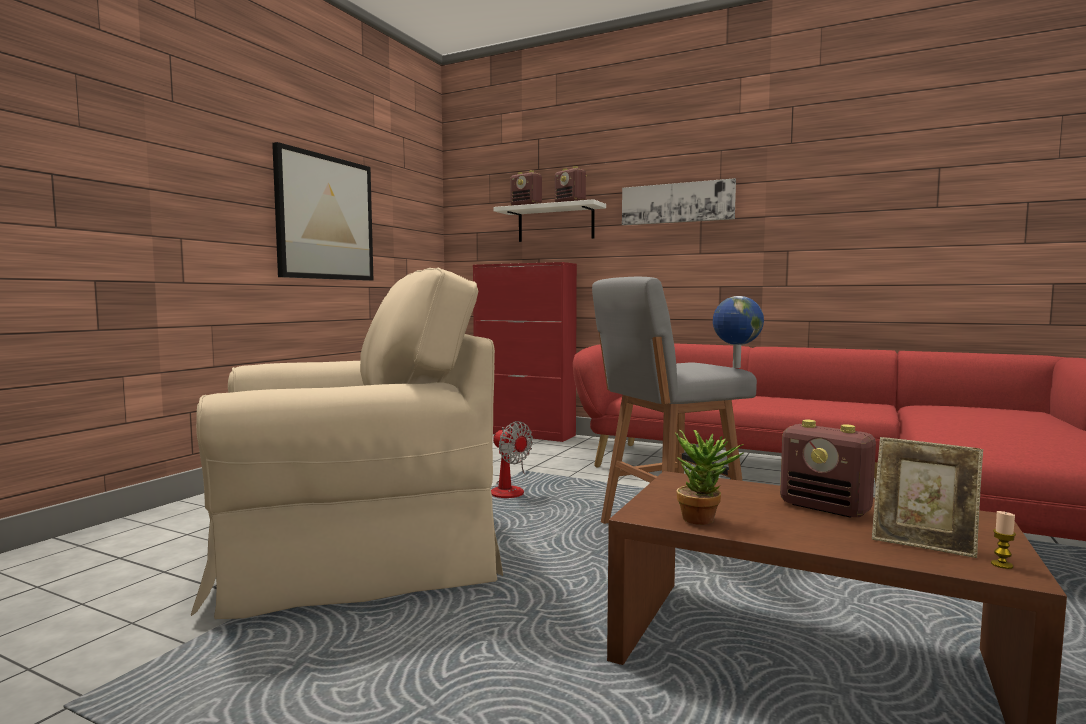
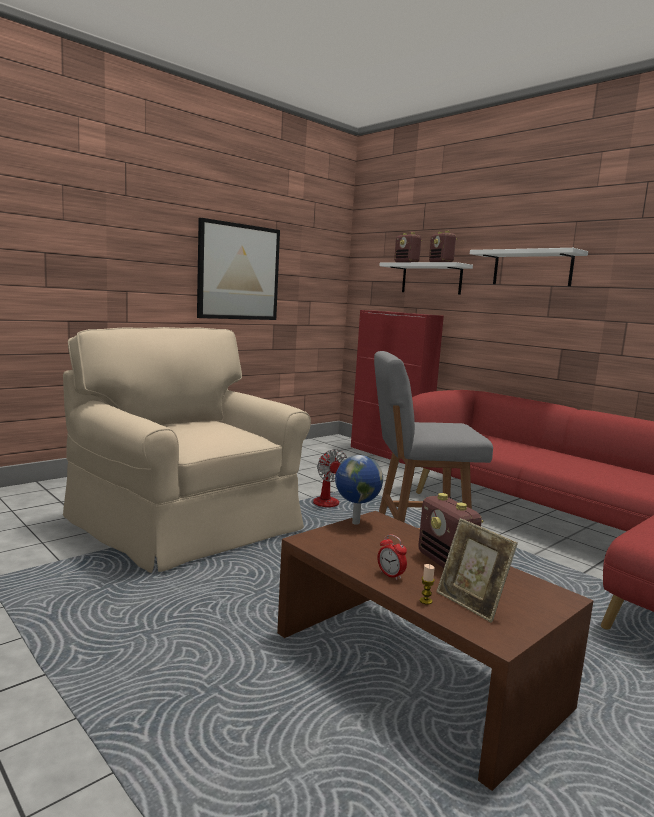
camera: 20 degrees right, 5 degrees up
beige armchair [191,268,503,619] -> beige armchair turned 135 degrees counterclockwise [63,327,311,573]
picture [622,178,736,225] -> white shelf [470,248,588,286]
potted plant [675,430,744,525] -> none
globe [713,296,764,368] -> globe moved to [335,455,383,525]
candle [991,511,1016,569] -> candle moved to [420,564,435,605]
none -> alarm clock [377,534,407,580]

